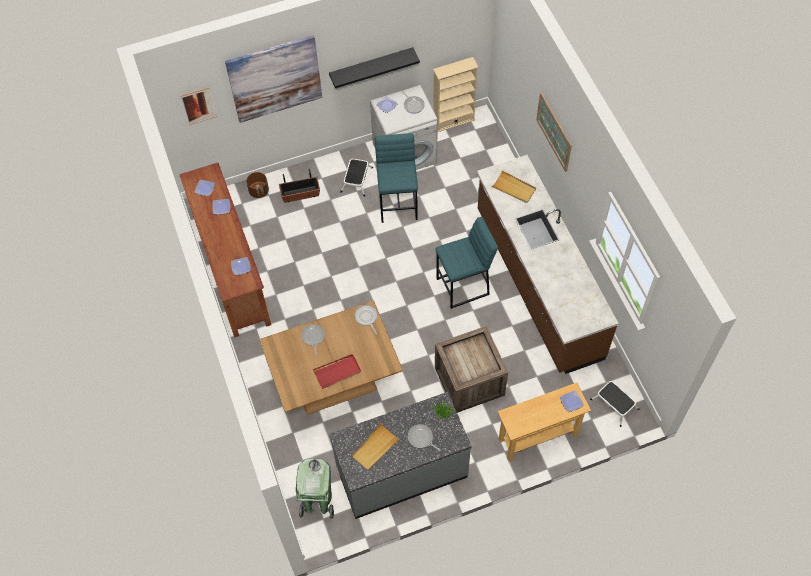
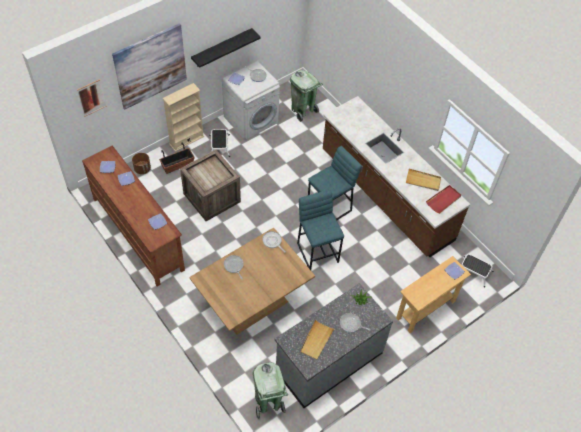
camera: 20 degrees left, 5 degrees down
red tray [313,354,361,389] -> red tray moved to [426,185,461,214]
turquoise stool [375,133,418,223] -> turquoise stool moved to [297,190,344,270]
beige bookcase [433,57,479,132] -> beige bookcase moved to [163,83,204,152]
crate [435,326,508,413] -> crate moved to [180,150,241,221]
beige tray [492,171,536,203] -> beige tray moved to [406,169,441,191]
picture [536,92,572,172] -> none
none -> green trash can [290,70,323,122]

